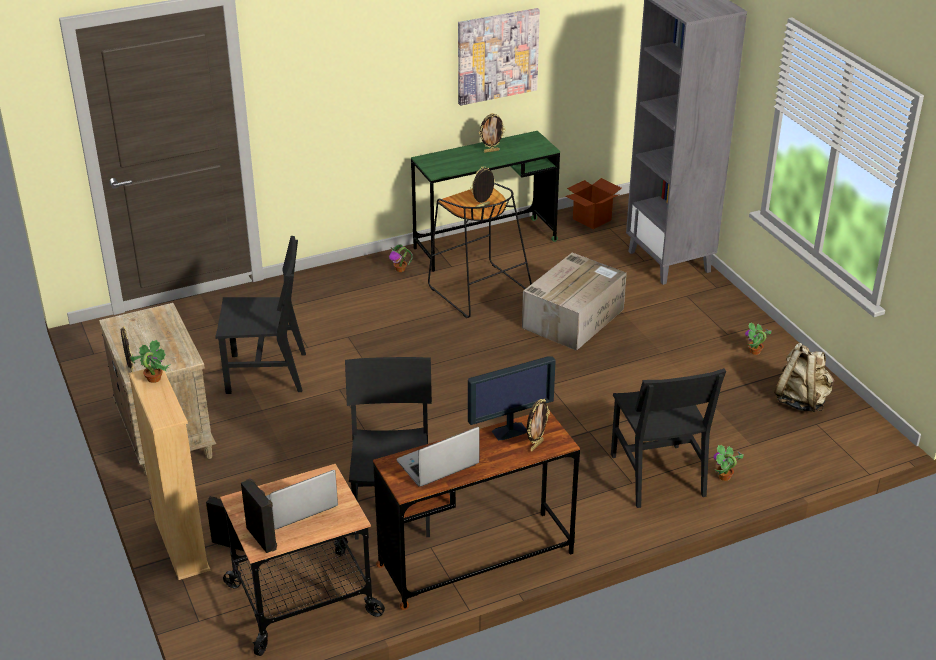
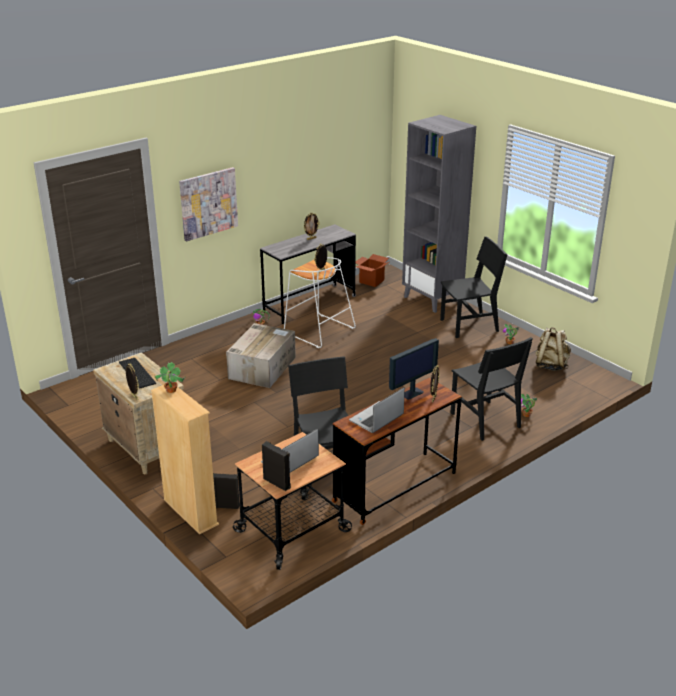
camera: 15 degrees left, 5 degrees down
black chair [215,236,306,394] -> black chair moved to [440,236,508,338]
green desk [411,131,560,272] -> grey desk [260,224,356,324]
black stool [428,183,532,318] -> white stool [284,257,356,348]
picture [458,8,540,106] -> picture moved to [179,167,238,242]
cardboard box [522,253,627,351] -> cardboard box moved to [226,323,296,388]
none -> keyboard [119,358,156,388]

